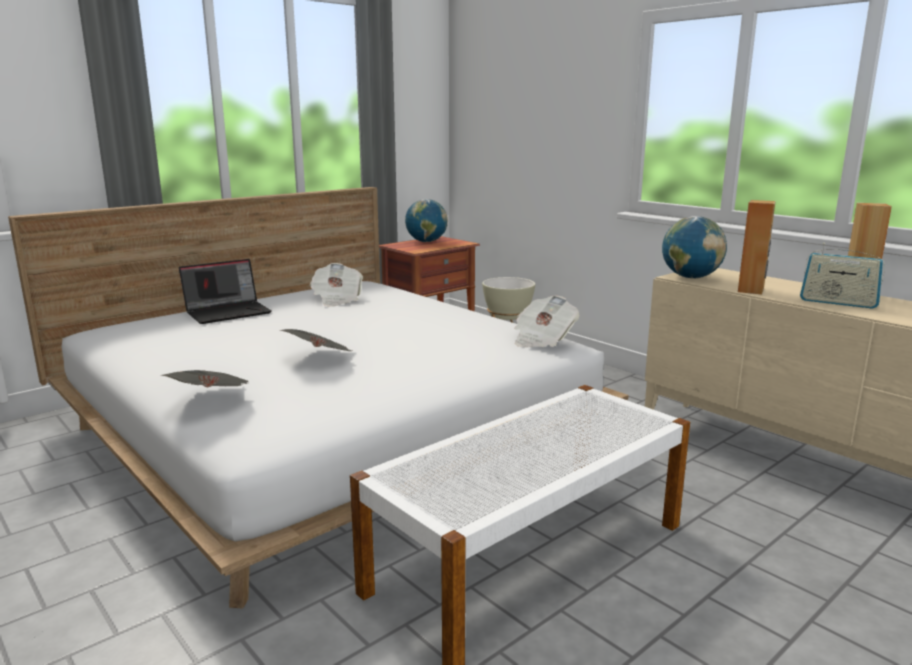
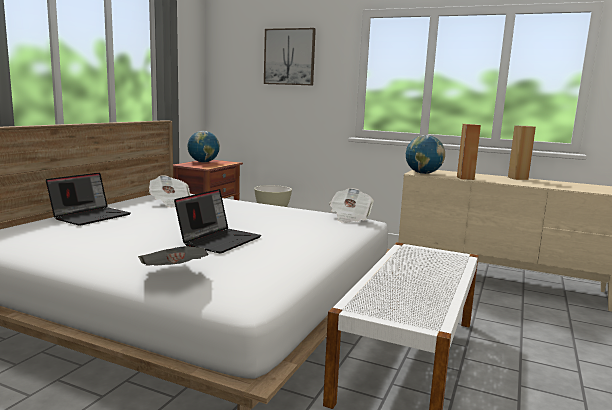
camera: 25 degrees left, 5 degrees down
newspaper [280,329,352,351] -> laptop [174,189,261,253]
radio [800,243,885,309] -> none
none -> picture [264,28,316,85]

